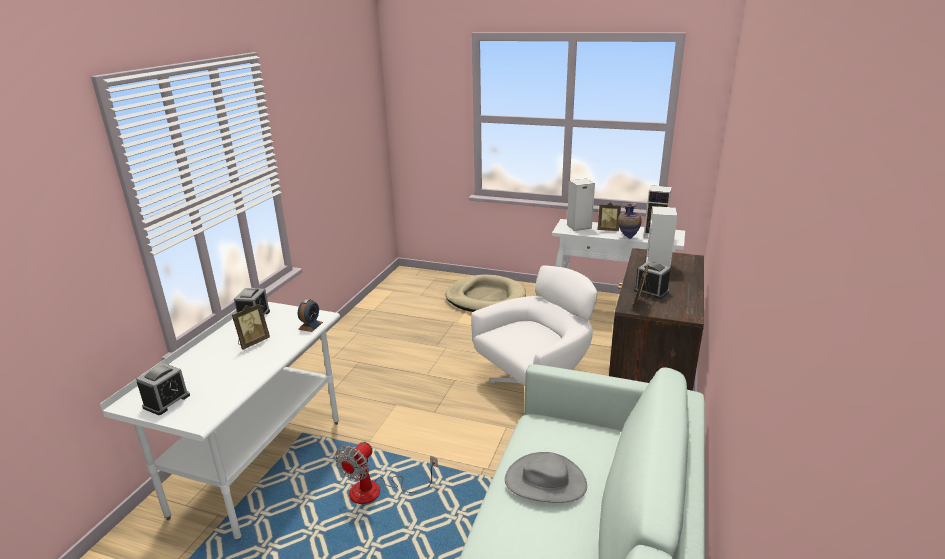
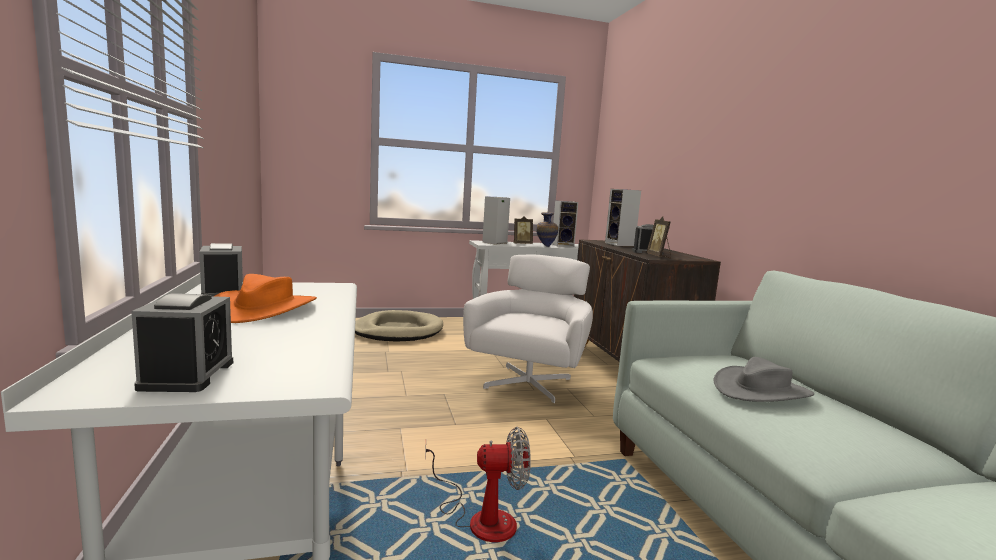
camera: 35 degrees left, 15 degrees down
picture frame [232,303,270,350] -> orange hat [215,274,317,323]
alarm clock [298,299,323,332] -> none
fan [335,442,438,504] -> fan turned 90 degrees counterclockwise [425,427,531,542]

